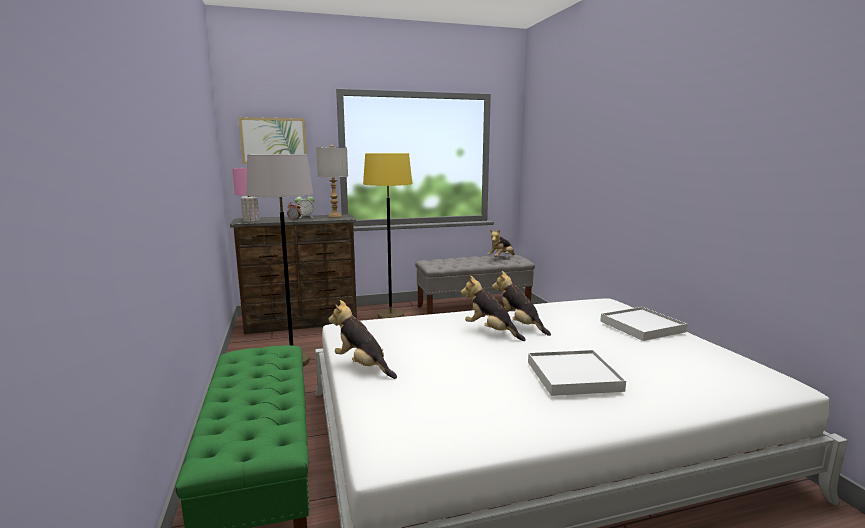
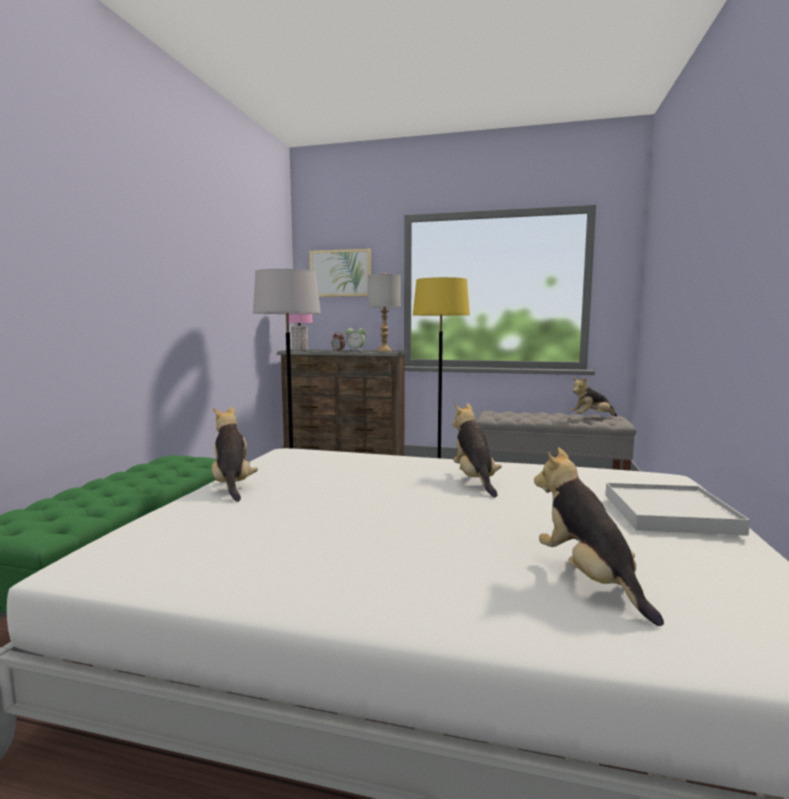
camera: 30 degrees right, 5 degrees down
plush toy [461,275,526,341] -> plush toy moved to [534,448,664,626]
white tray [528,350,626,396] -> none

